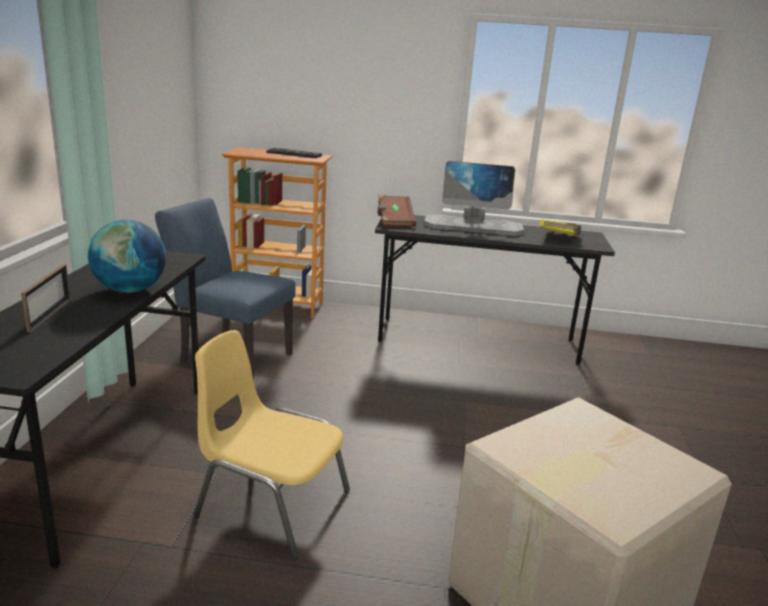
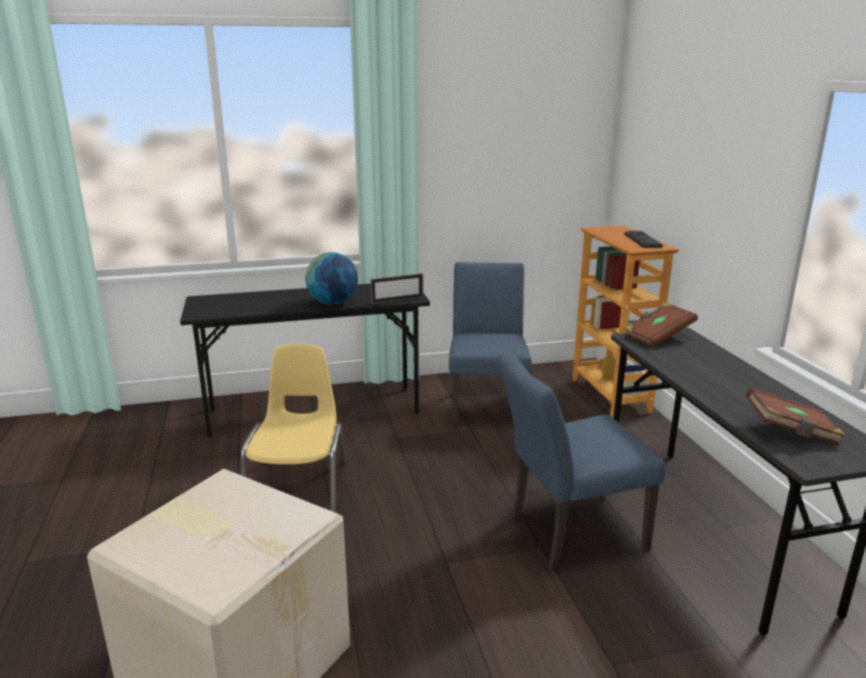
camera: 70 degrees right, 0 degrees up
picture frame [21,264,71,332] -> picture frame moved to [371,273,423,304]
monitor [424,161,524,236] -> none
yellow book [540,219,581,236] -> brown book [745,388,846,445]
none -> blue chair [497,352,665,571]

